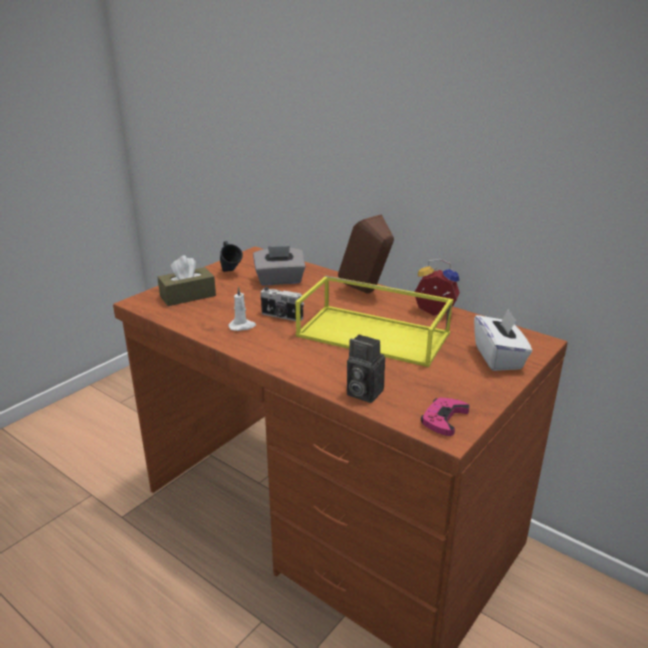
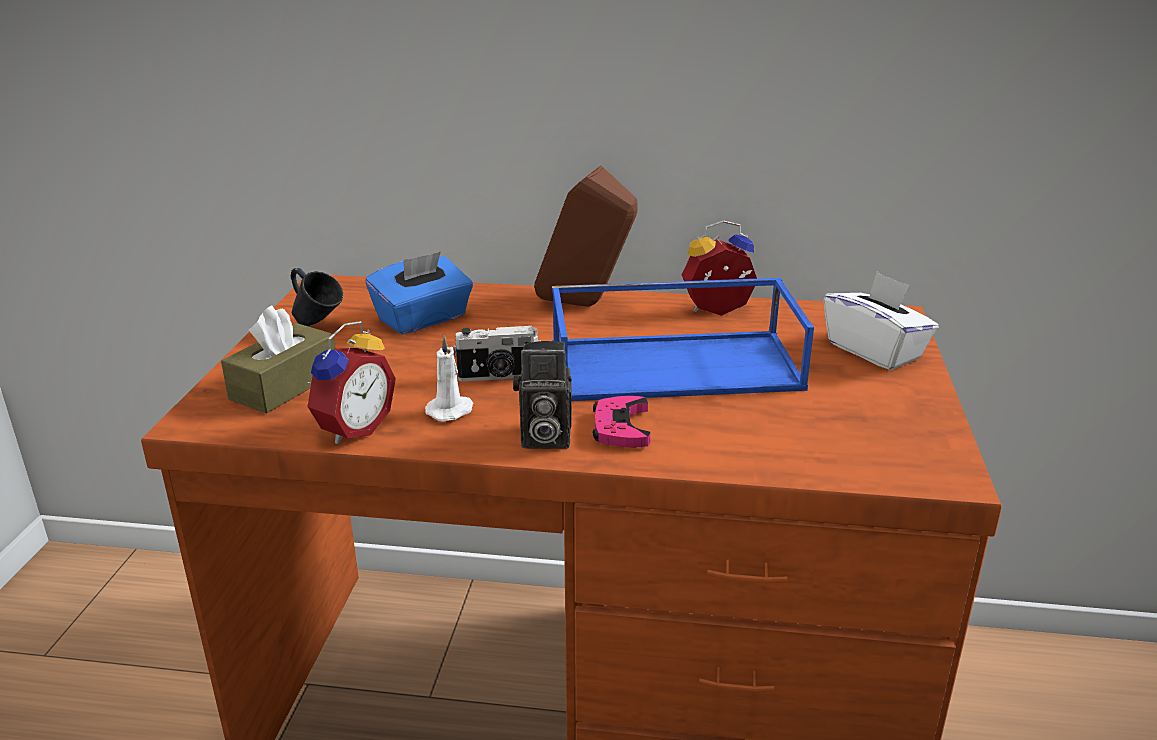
camera: 30 degrees left, 0 degrees up
grey tissue box [253,246,306,285] -> blue tissue box [366,251,473,334]
yellow tray [296,275,453,367] -> blue tray [552,278,814,401]
camera [347,334,385,403] -> camera moved to [513,341,572,449]
pink game controller [421,398,470,436] -> pink game controller moved to [593,396,651,448]
none -> alarm clock [307,321,396,444]

